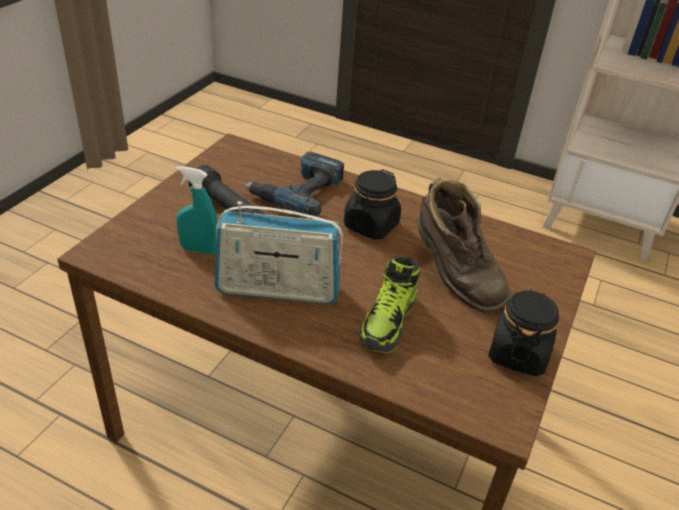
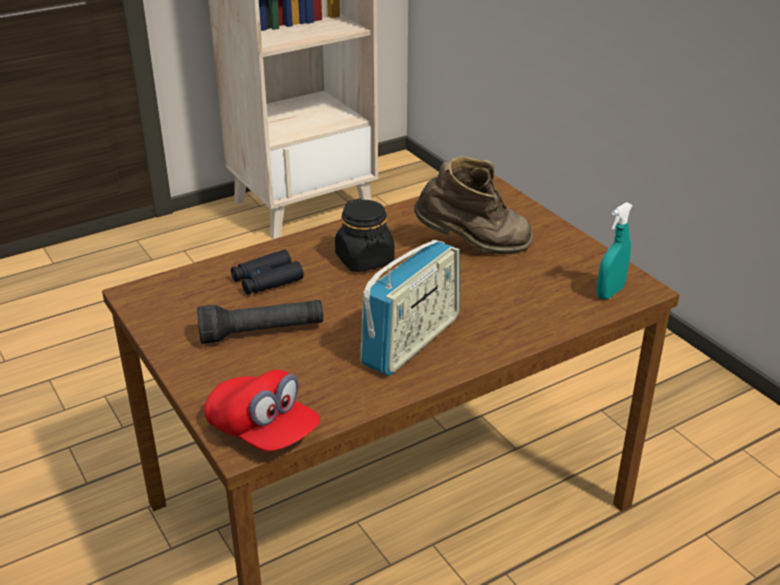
camera: 55 degrees left, 5 degrees down
turquoise spray bottle [176,166,218,254] -> turquoise spray bottle moved to [596,202,633,300]
power drill [244,152,344,216] -> black binoculars [231,249,304,295]
shoe [360,257,420,353] -> none
black jar [488,289,559,376] -> none
none -> red cap [204,370,320,451]

